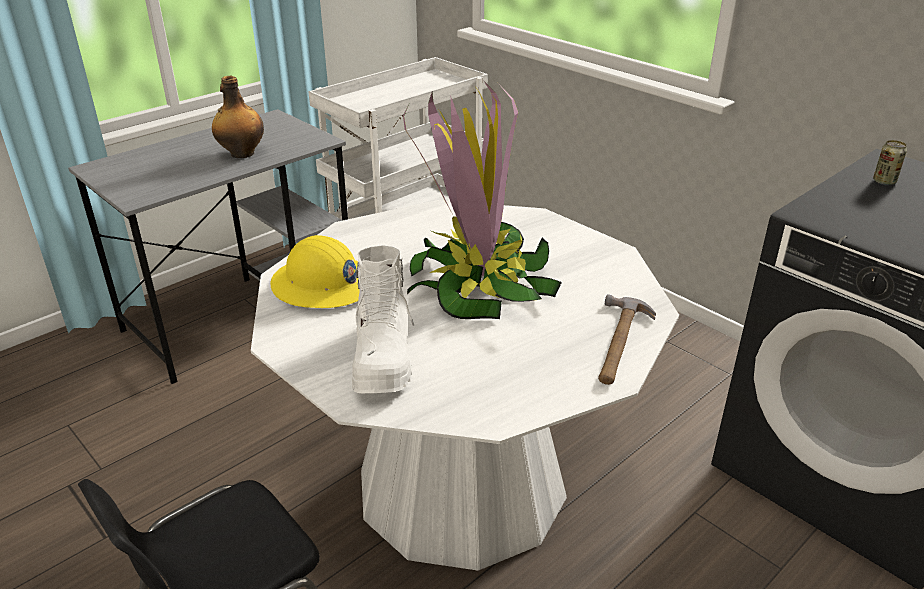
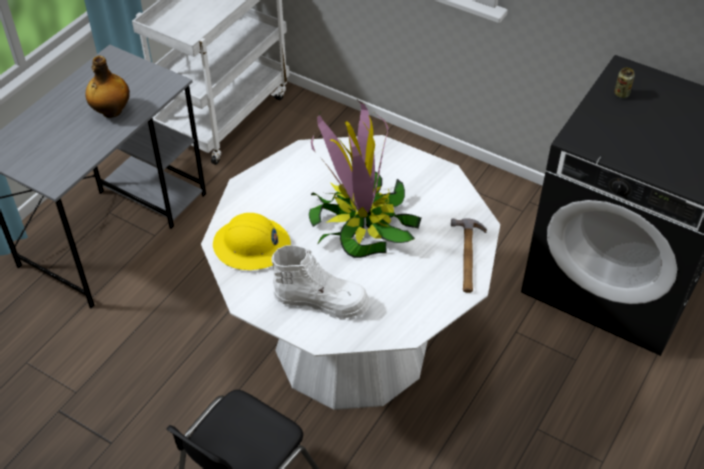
camera: 15 degrees left, 15 degrees up
white boot [352,245,414,393] -> white boot turned 60 degrees counterclockwise [271,245,370,320]

